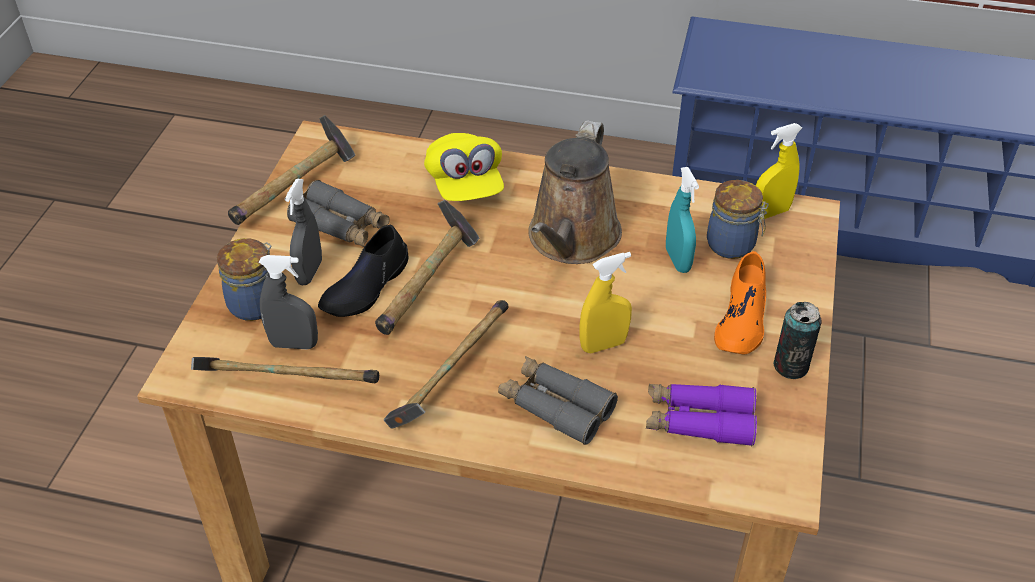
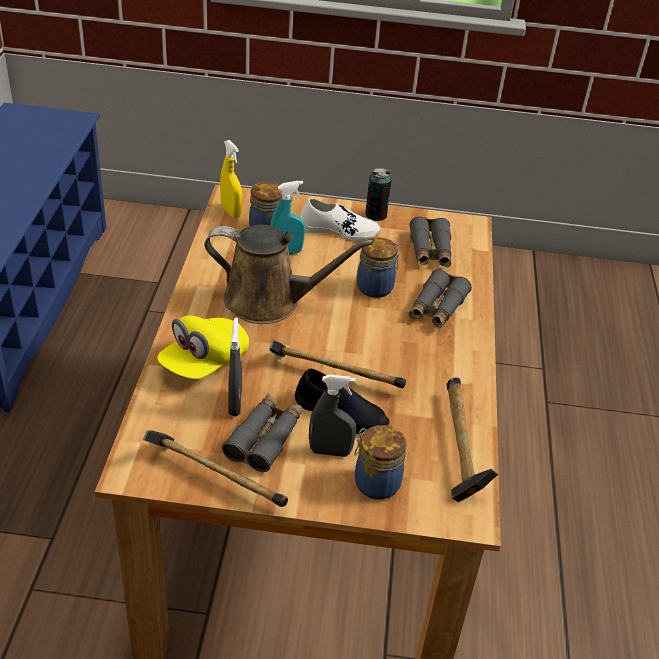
camera: 100 degrees left, 5 degrees down
grey spray bottle [259,255,318,349] -> grey spray bottle moved to [228,318,242,416]
hammer [384,300,509,429] -> none
yellow cap [424,133,504,201] -> yellow cap turned 150 degrees clockwise [157,316,249,379]
yellow spray bottle [580,252,632,353] -> jar [357,237,400,298]
purple binoculars [646,384,757,447] -> grey binoculars [410,216,451,267]
orange shoe [714,251,766,354] -> white shoe [300,198,380,241]

